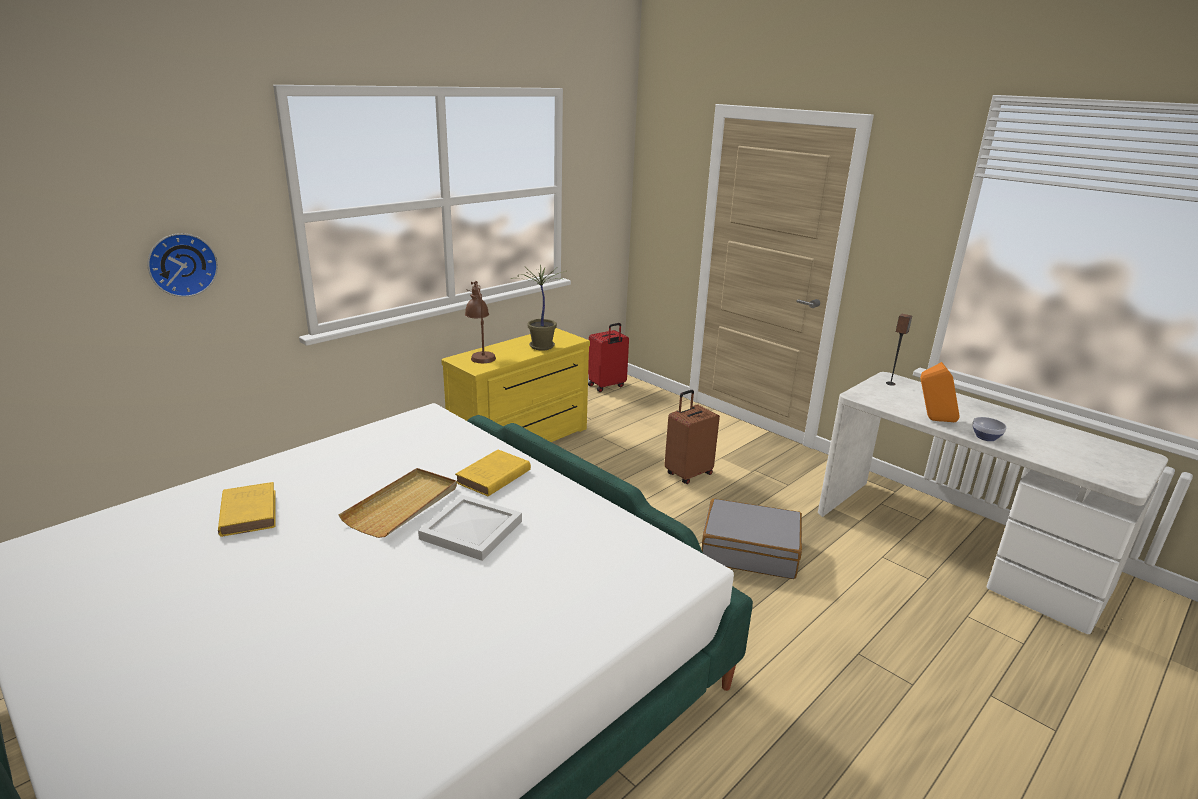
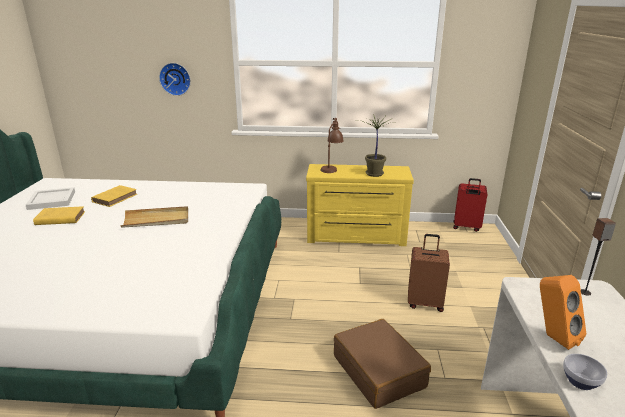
camera: 50 degrees right, 0 degrees up
white tray [418,495,522,561] -> white tray moved to [26,187,75,210]
yellow book [455,450,531,497] -> yellow book moved to [33,206,85,225]
grey suitcase [701,498,802,579] -> brown suitcase [334,319,431,409]

